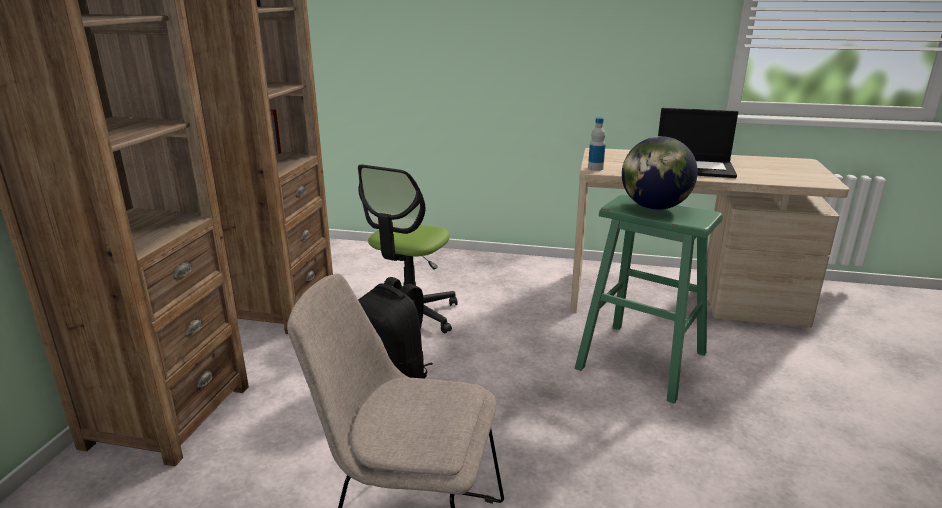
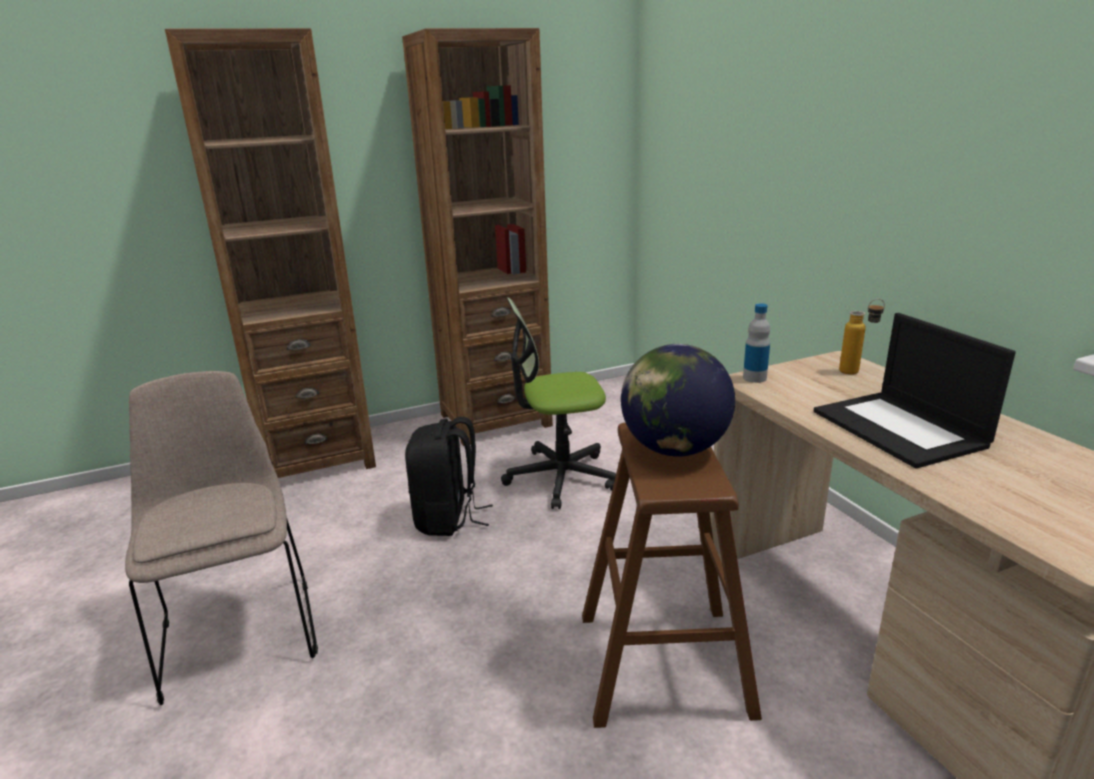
camera: 55 degrees right, 0 degrees up
green stool [575,195,723,404] -> brown stool [582,422,762,728]
none -> bottle [839,299,885,375]

